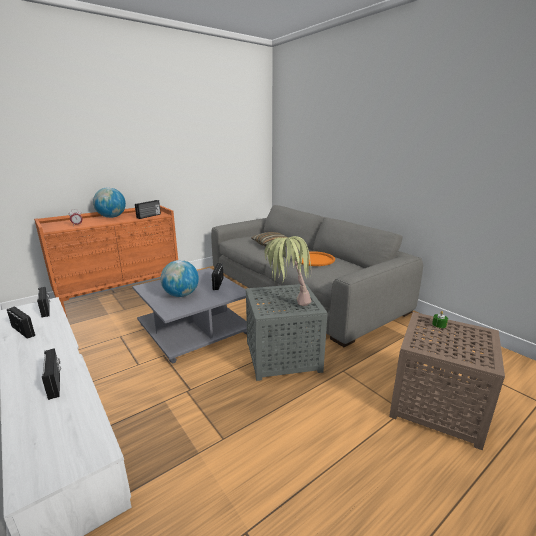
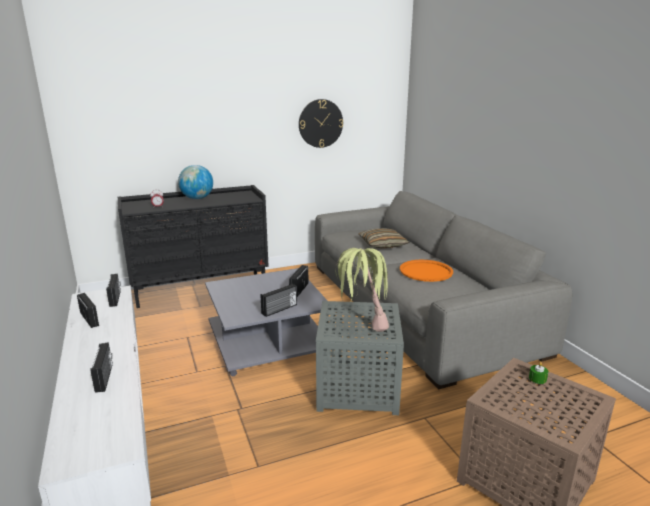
camera: 15 degrees right, 0 degrees up
orange cabinet [34,205,178,317] -> black cabinet [118,185,269,308]
radio [135,200,161,219] -> radio moved to [261,283,297,317]
globe [161,260,199,297] -> none
none -> wall clock [299,99,343,148]

